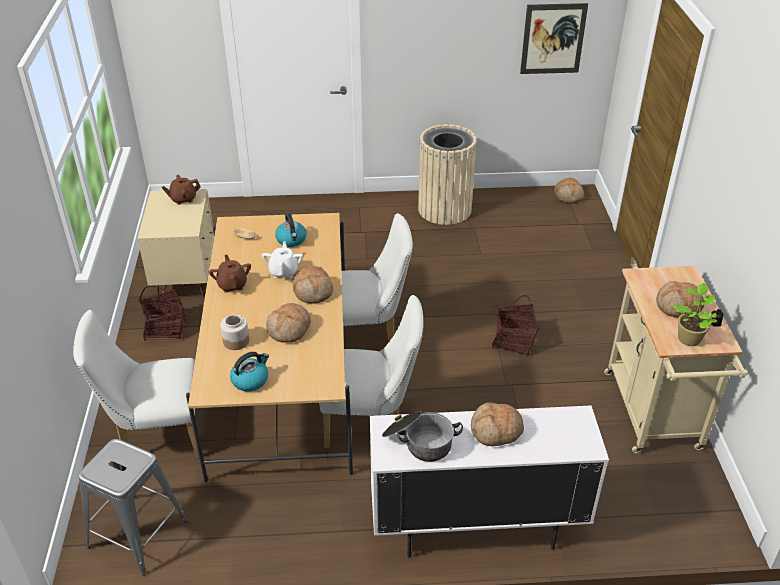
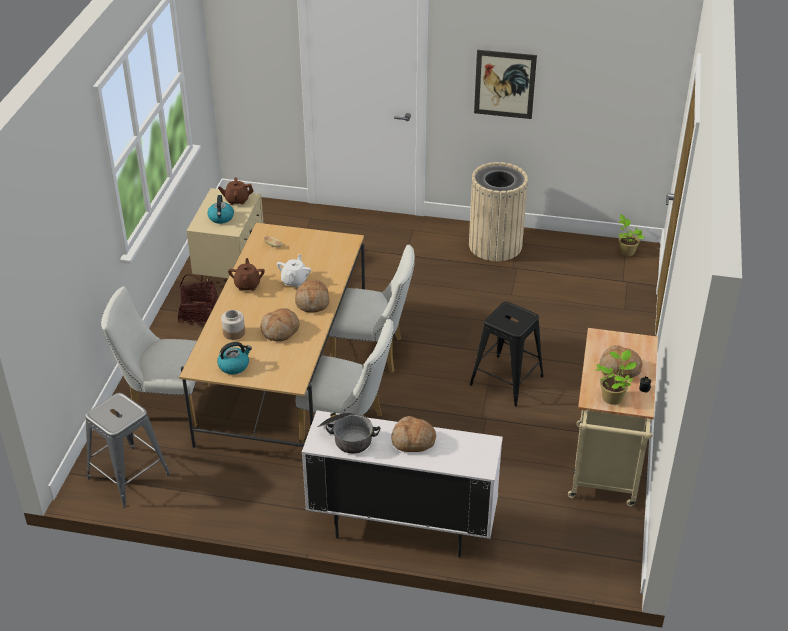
camera: 15 degrees right, 0 degrees up
kettle [275,213,307,247] -> kettle moved to [207,195,234,224]
basket [492,295,539,356] -> black stool [470,302,544,406]
picture [520,3,588,74] -> picture moved to [474,50,537,119]
bread [554,178,584,204] -> potted plant [618,214,645,256]

